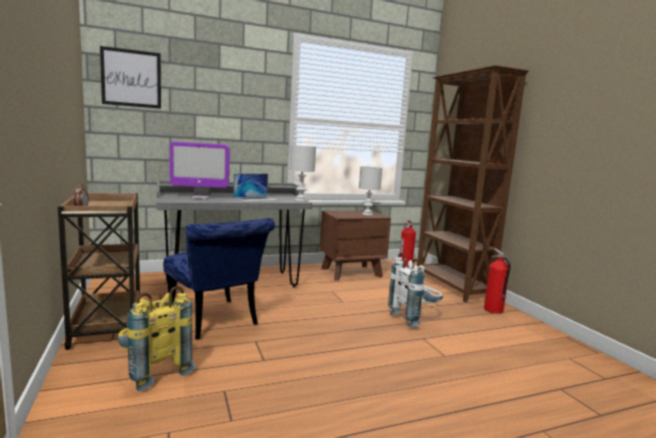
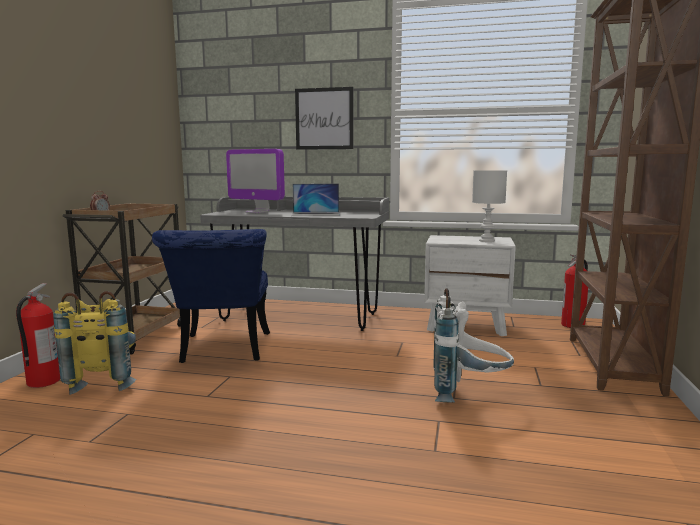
camera: 35 degrees right, 0 degrees up
picture [100,46,161,109] -> picture moved to [295,87,353,150]
white table lamp [290,145,316,202] -> none
brown nightstand [320,211,391,281] -> white nightstand [424,235,516,336]
fire extinguisher [484,248,510,314] -> fire extinguisher moved to [16,283,60,388]

